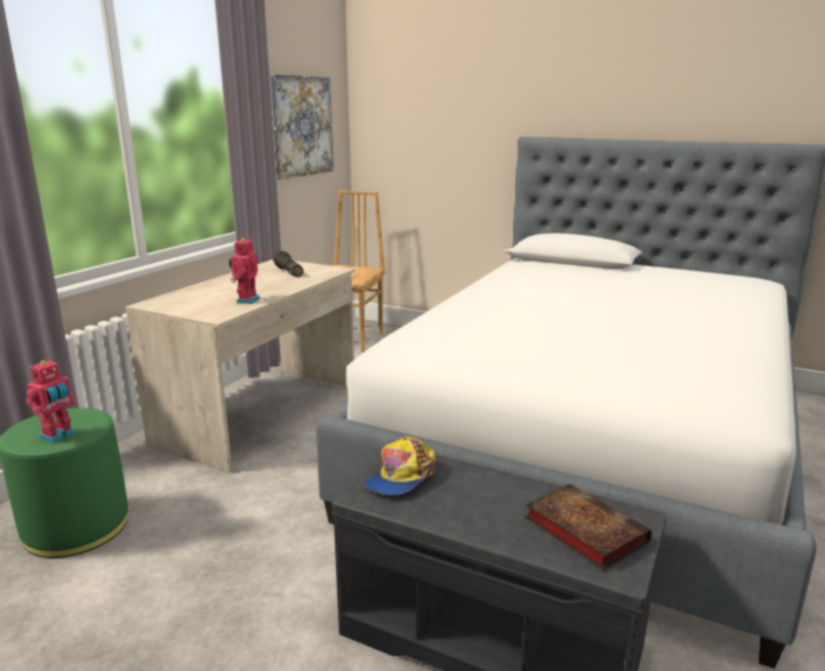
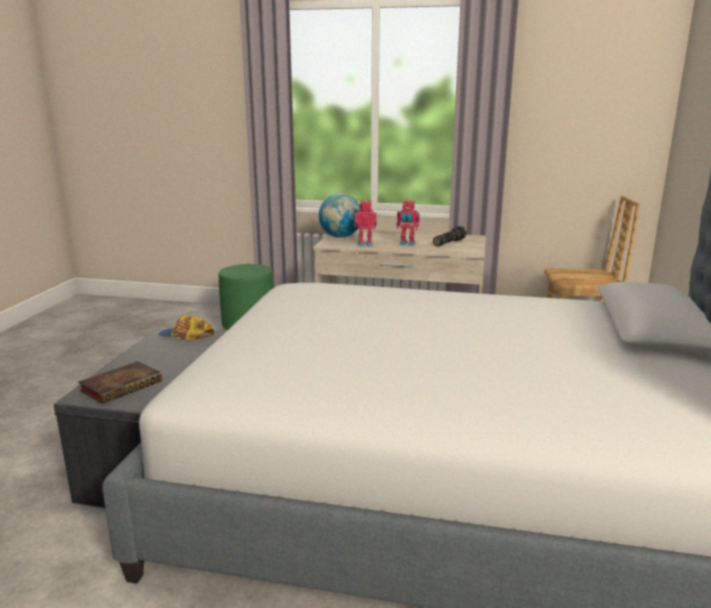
camera: 75 degrees right, 0 degrees up
toy robot [26,359,77,443] -> toy robot moved to [396,199,420,246]
picture [269,74,334,180] -> none
none -> globe [319,193,360,238]

